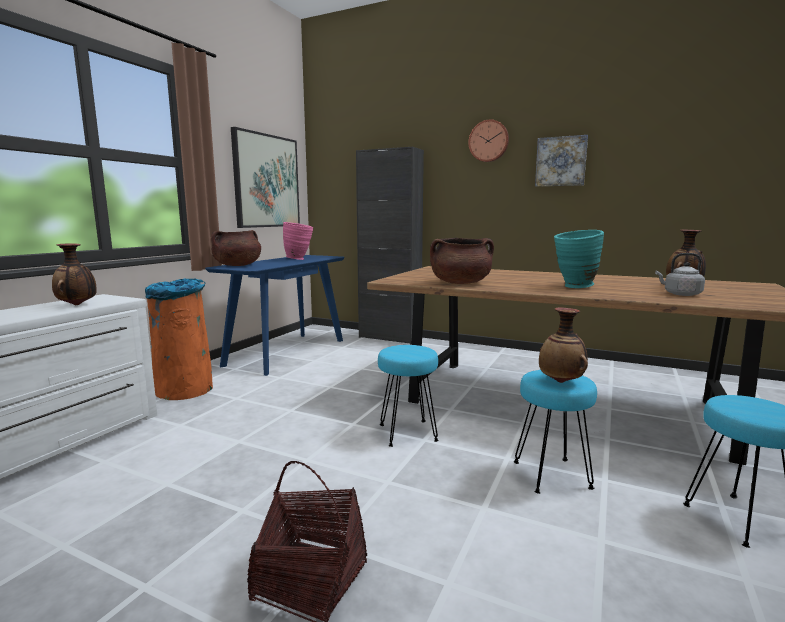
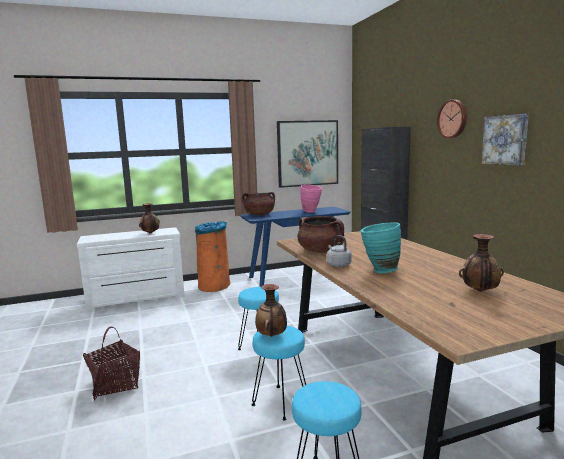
camera: 45 degrees right, 0 degrees up
grey kettle [655,253,705,296] -> grey kettle moved to [327,235,352,267]

